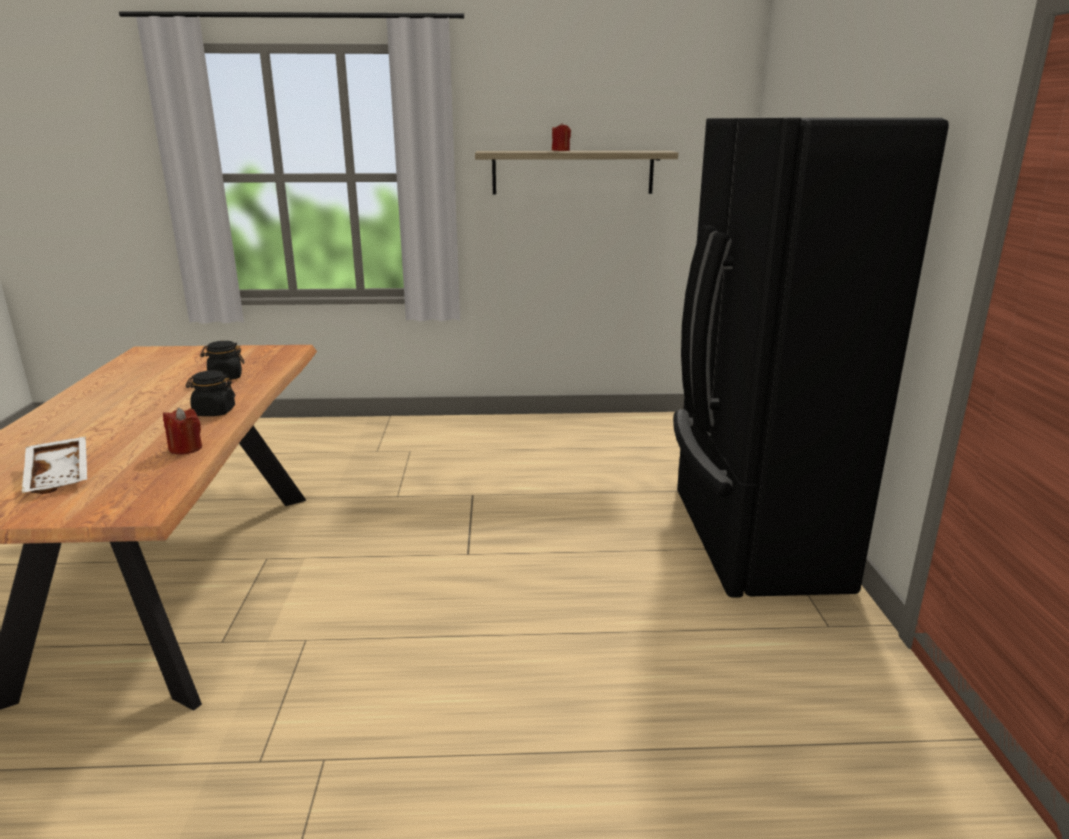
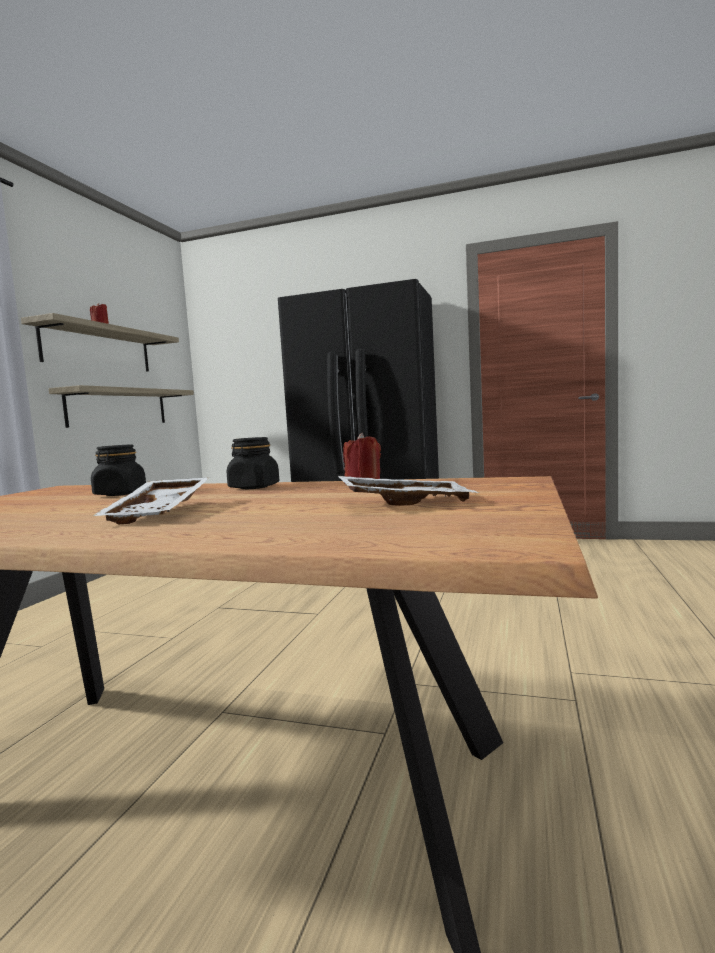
camera: 70 degrees left, 15 degrees down
none -> shelf [49,385,194,428]
none -> white tray [93,477,210,524]

